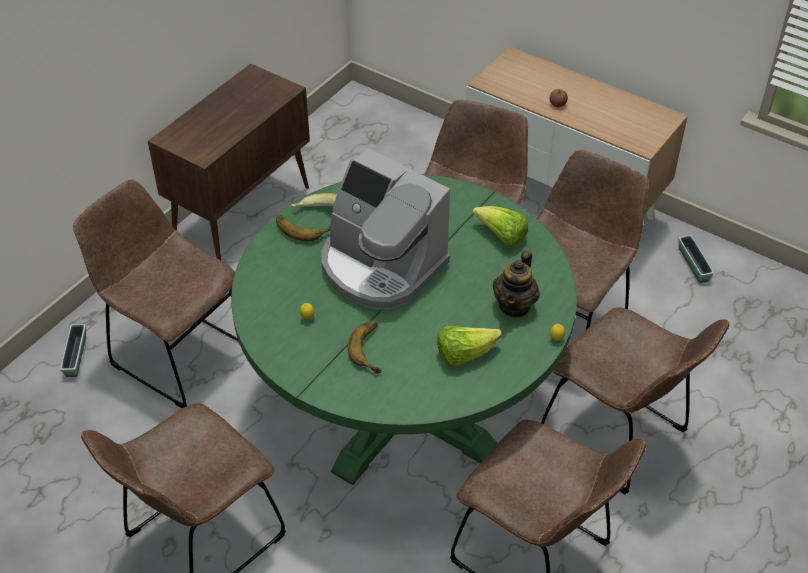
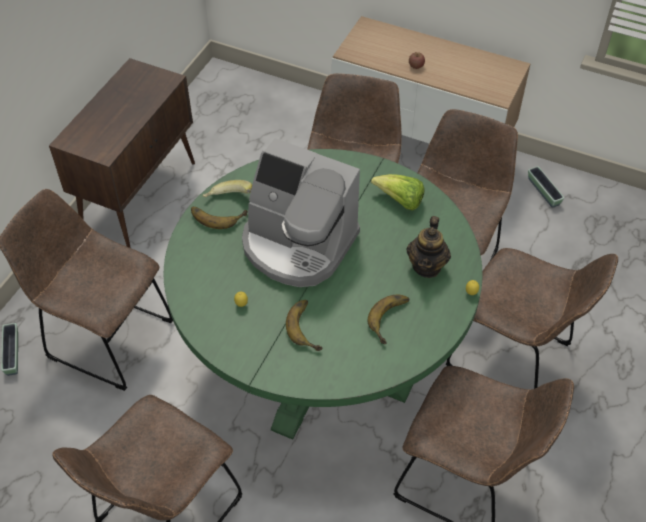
camera: 10 degrees left, 5 degrees up
lettuce [437,326,502,366] -> banana [368,295,409,344]

